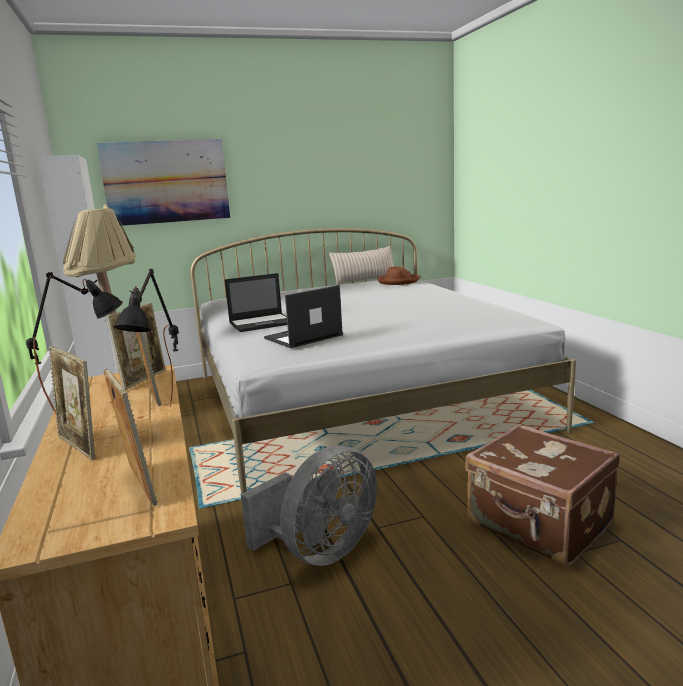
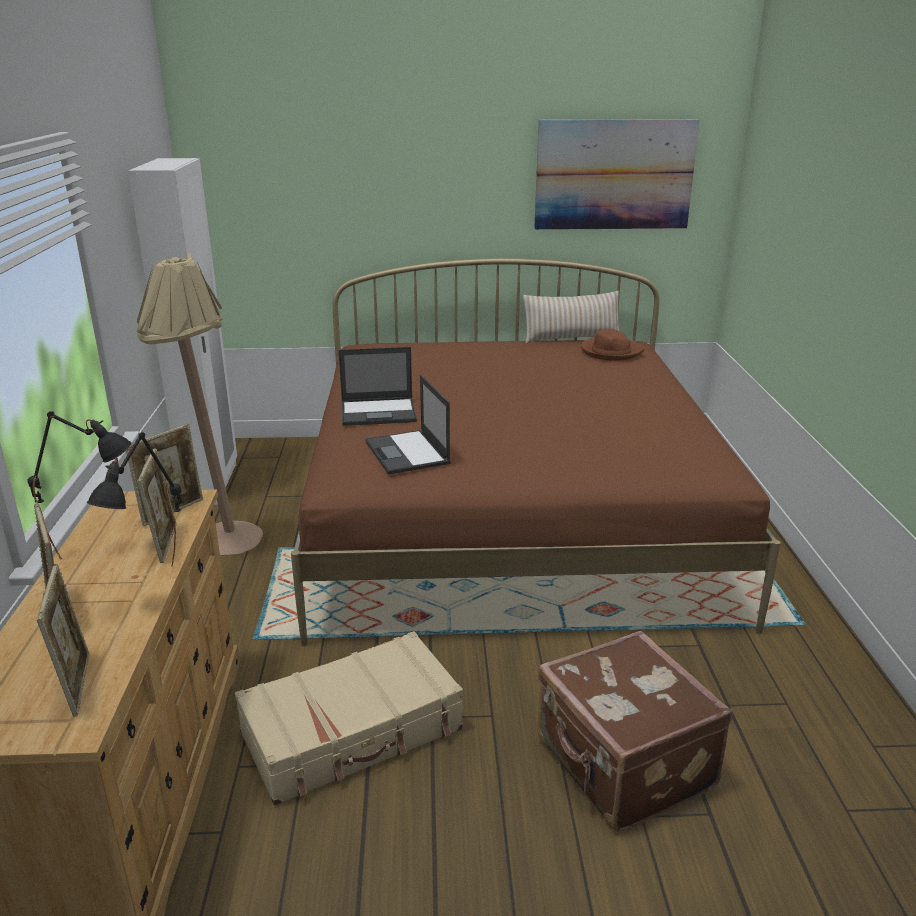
camera: 15 degrees right, 10 degrees up
picture [97,139,230,226] -> picture moved to [534,119,700,230]
white bed [190,228,576,494] -> brown bed [291,258,781,646]
grey fan [241,445,377,566] -> beige suitcase [235,631,463,805]
laptop [264,285,343,348] -> laptop turned 90 degrees counterclockwise [365,375,451,475]

